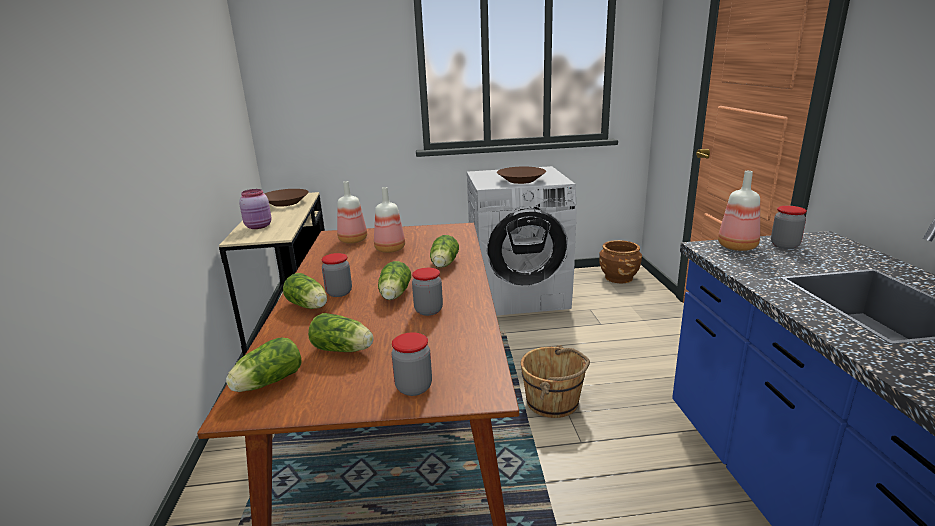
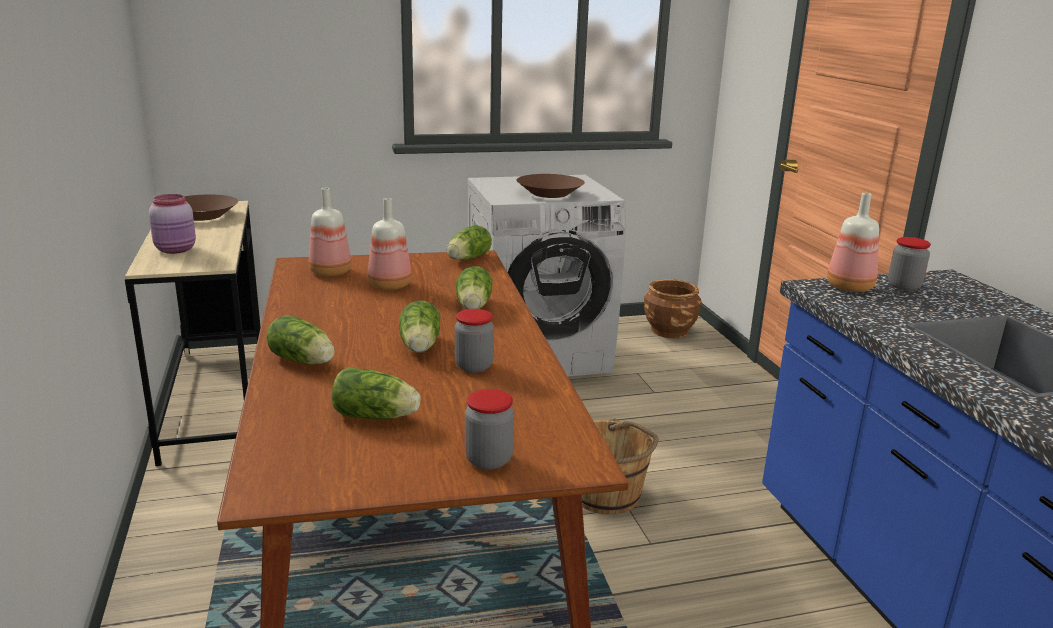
camera: 10 degrees left, 0 degrees up
lettuce [226,337,302,392] -> lettuce moved to [447,225,492,260]
jar [321,253,352,297] -> none

